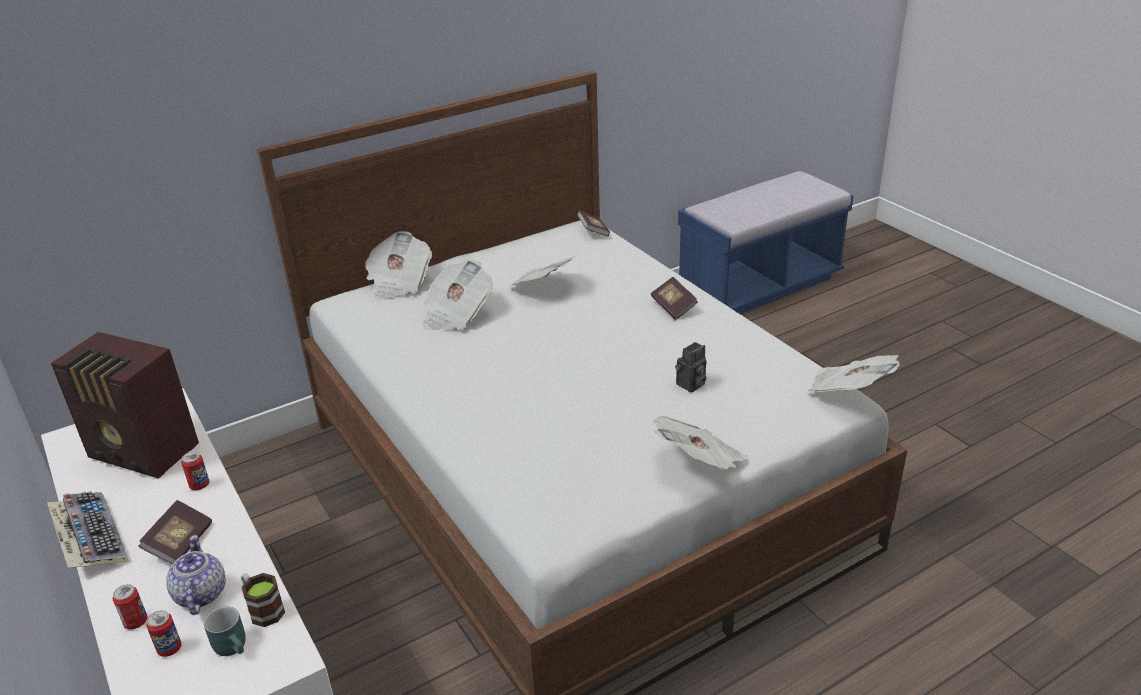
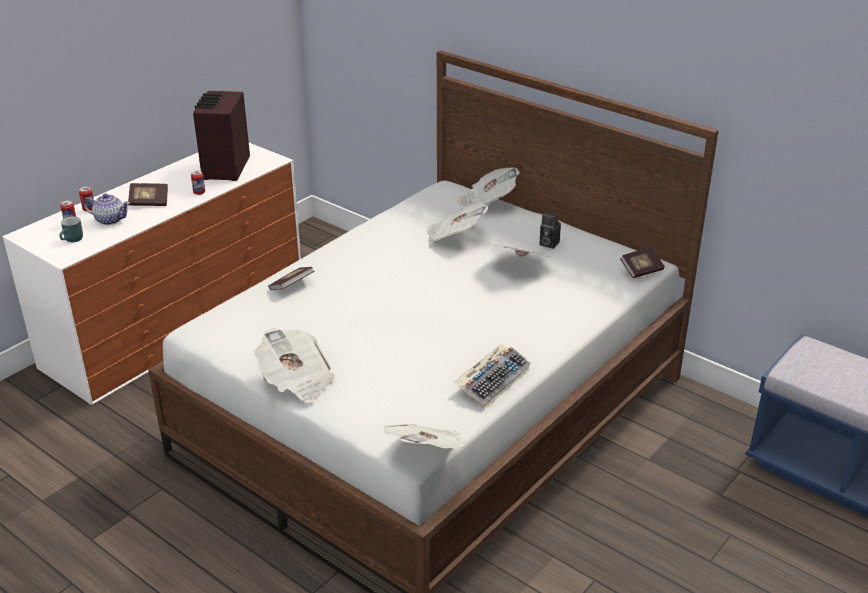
camera: 70 degrees right, 0 degrees up
keyboard [47,491,129,568] -> keyboard moved to [454,344,531,409]
teapot [166,535,226,615] -> teapot turned 45 degrees clockwise [84,193,130,225]
mug [241,573,285,627] -> none
book [651,277,698,320] -> book moved to [268,267,314,290]
camera [675,342,706,392] -> camera moved to [540,212,561,249]

